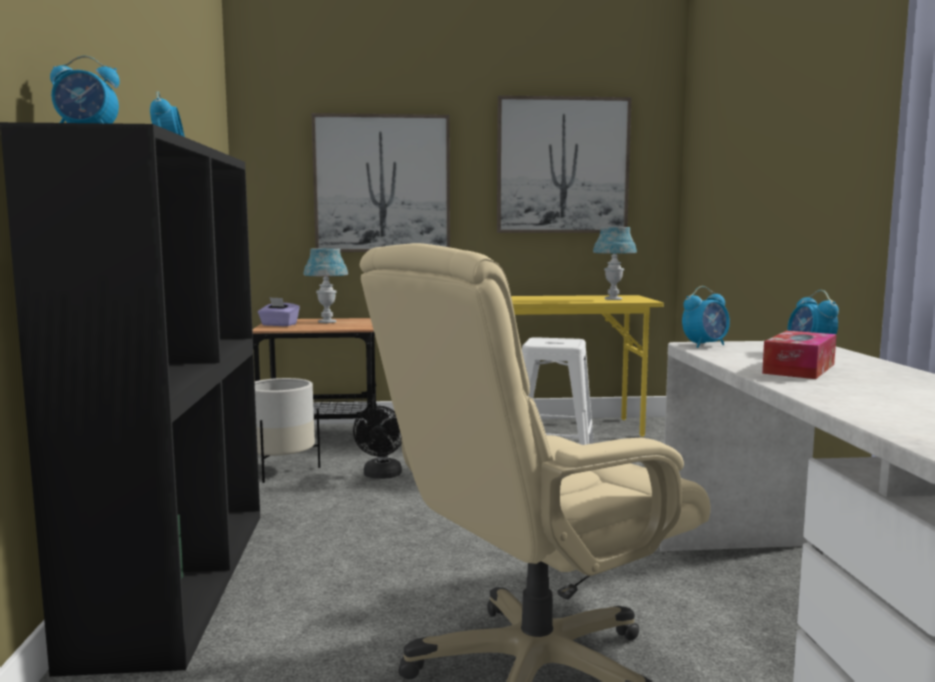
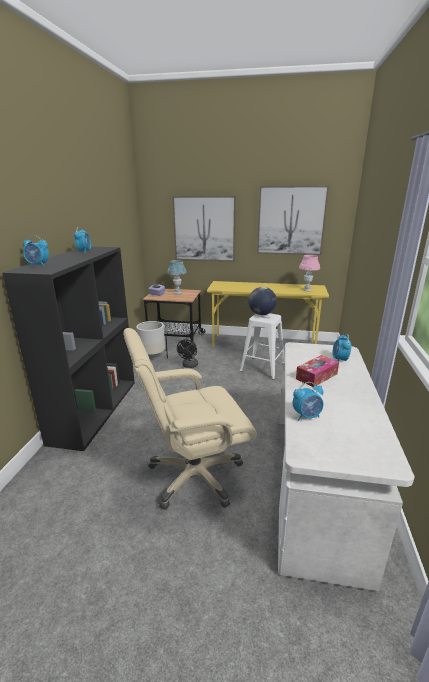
camera: 15 degrees right, 15 degrees up
blue table lamp [593,227,637,300] -> pink table lamp [299,255,320,291]
alarm clock [682,286,730,348] -> alarm clock moved to [292,382,324,421]
none -> globe [248,287,277,315]

